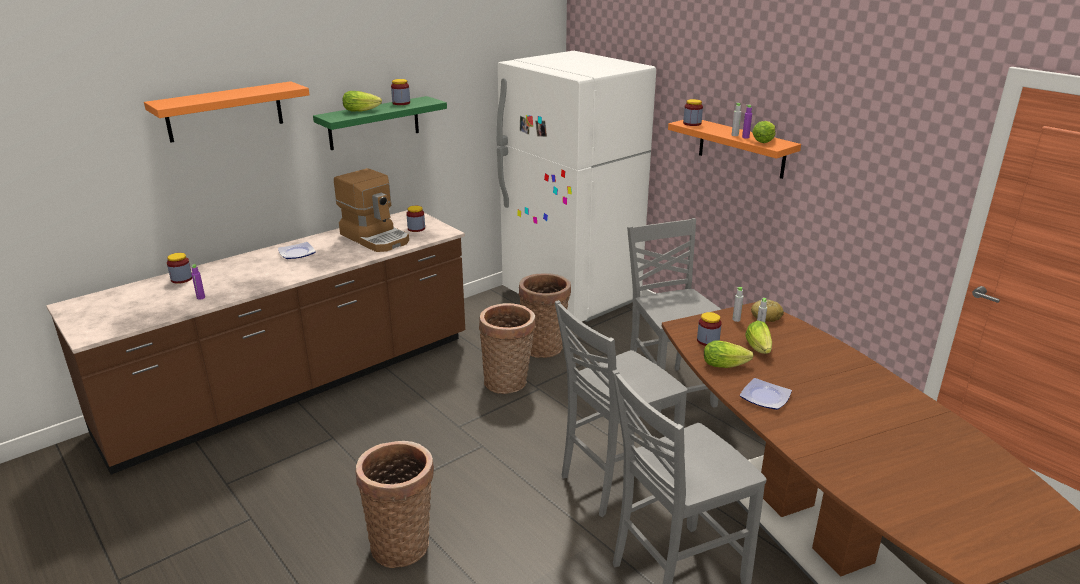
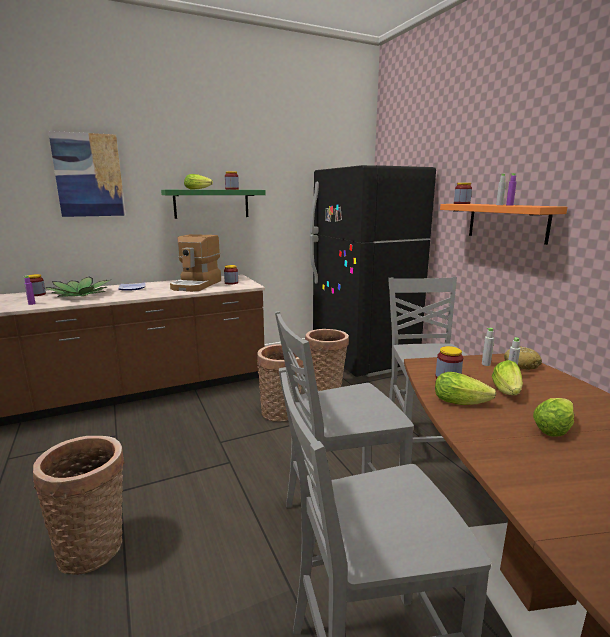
camera: 15 degrees right, 10 degrees down
orange shelf [144,81,309,143] -> picture [48,131,126,217]
coffee machine [334,168,409,252] -> coffee machine turned 45 degrees clockwise [170,234,221,292]
white fridge [497,51,656,322] -> black fridge [310,165,436,377]
plate [740,378,792,410] -> none
lettuce [752,121,775,143] -> lettuce moved to [533,398,574,437]
none -> potted plant [45,277,110,297]

